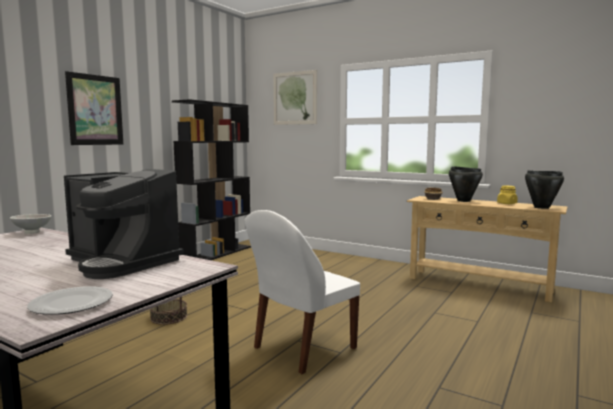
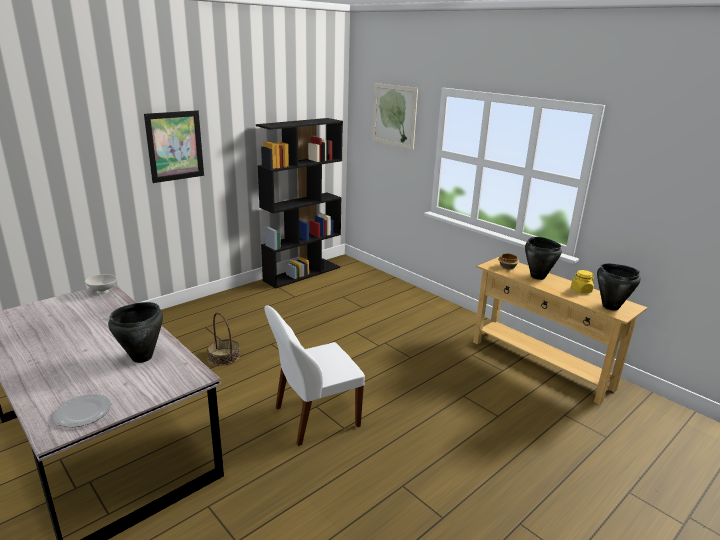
camera: 15 degrees right, 15 degrees up
coffee machine [64,169,184,279] -> black cooking pot [108,302,163,363]

